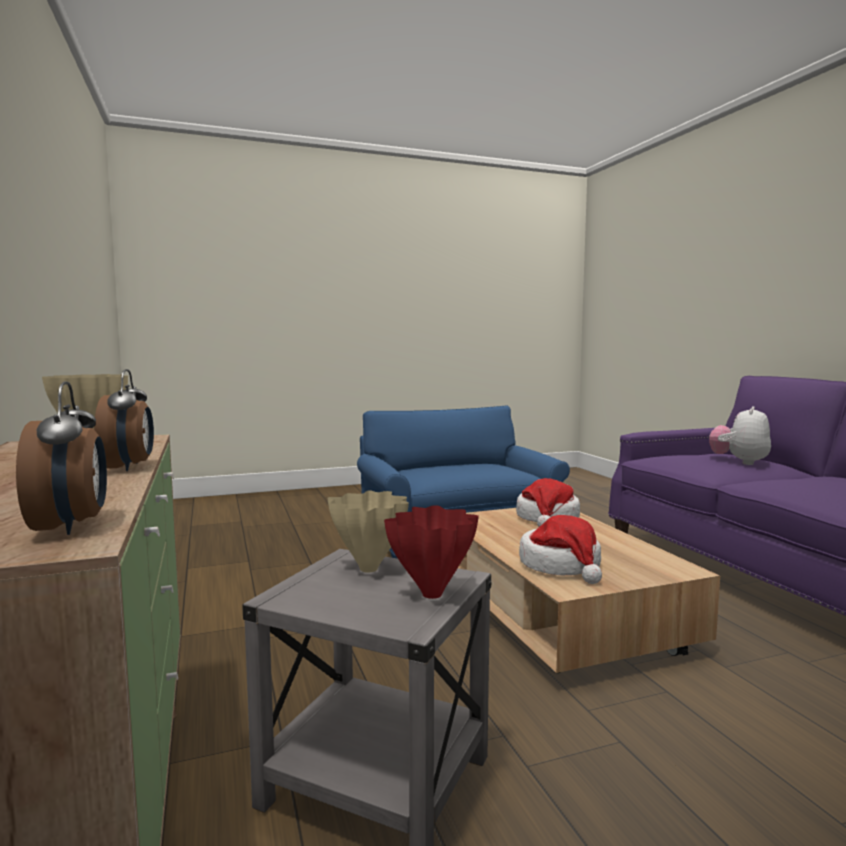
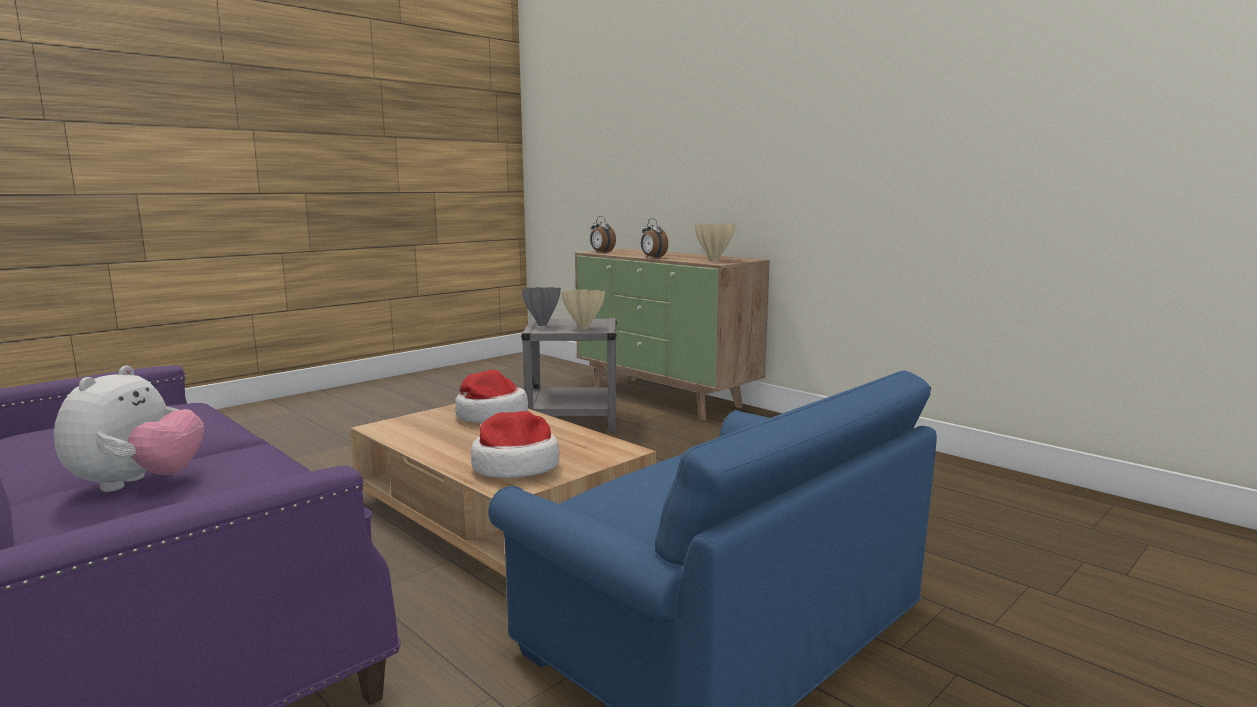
camera: 155 degrees right, 5 degrees up
red vase [384,505,479,599] -> grey vase [522,287,561,326]

